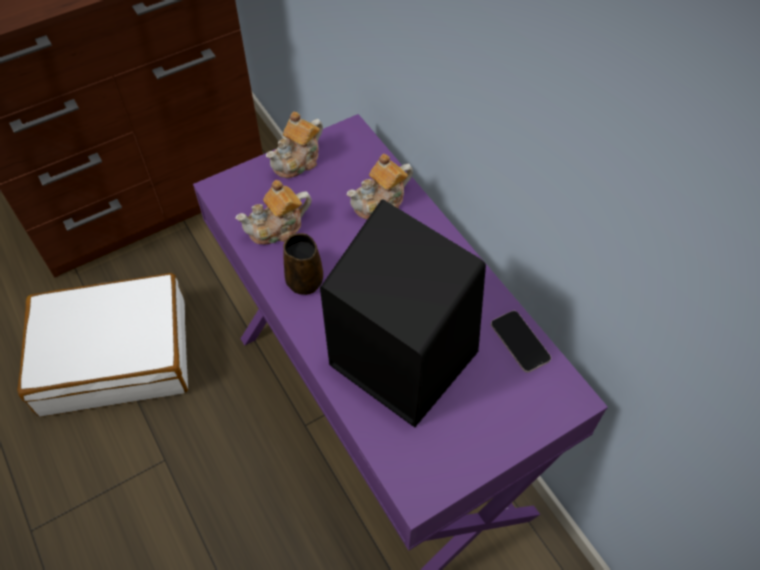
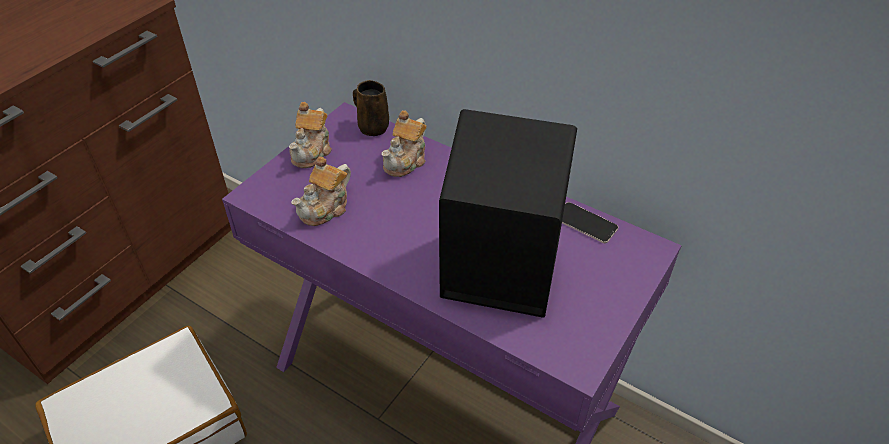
camera: 25 degrees left, 10 degrees down
brown mug [283,233,323,295] -> brown mug moved to [353,80,389,136]

